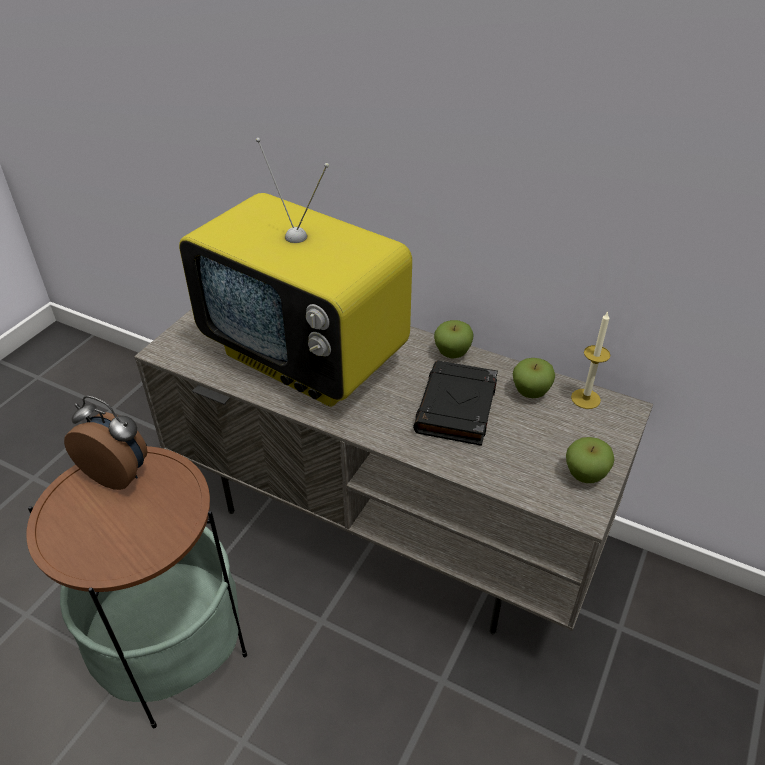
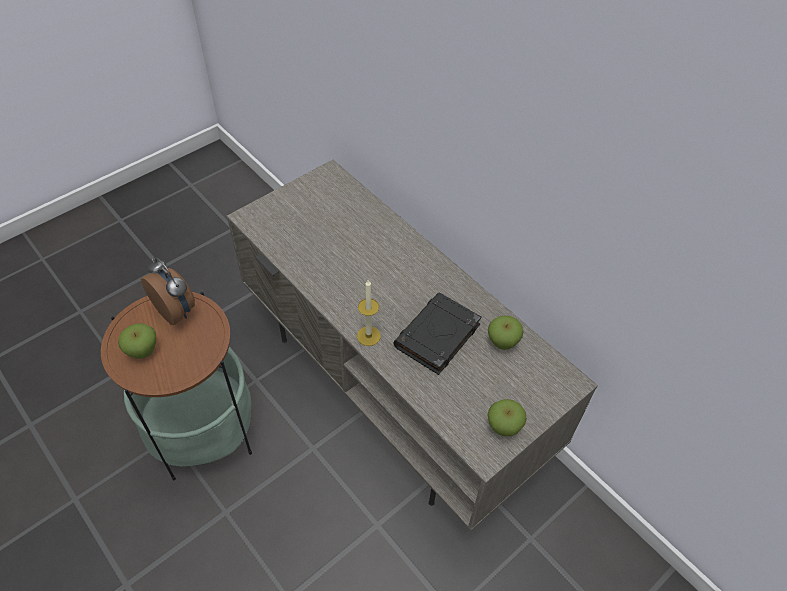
camera: 20 degrees right, 10 degrees up
television [179,138,412,407] -> none
apple [434,320,474,359] -> apple moved to [118,323,156,359]
candle [571,311,610,409] -> candle moved to [357,280,381,346]

